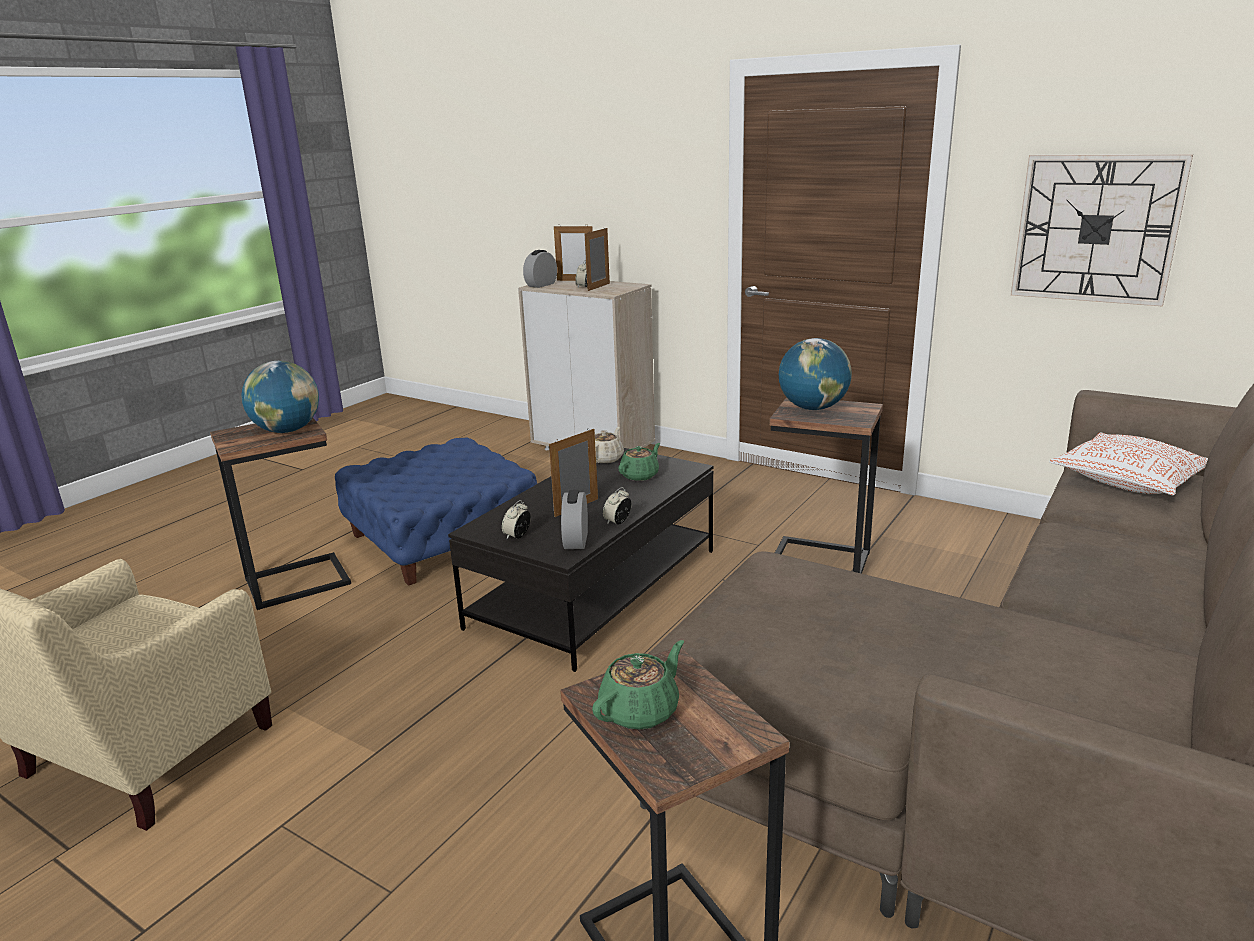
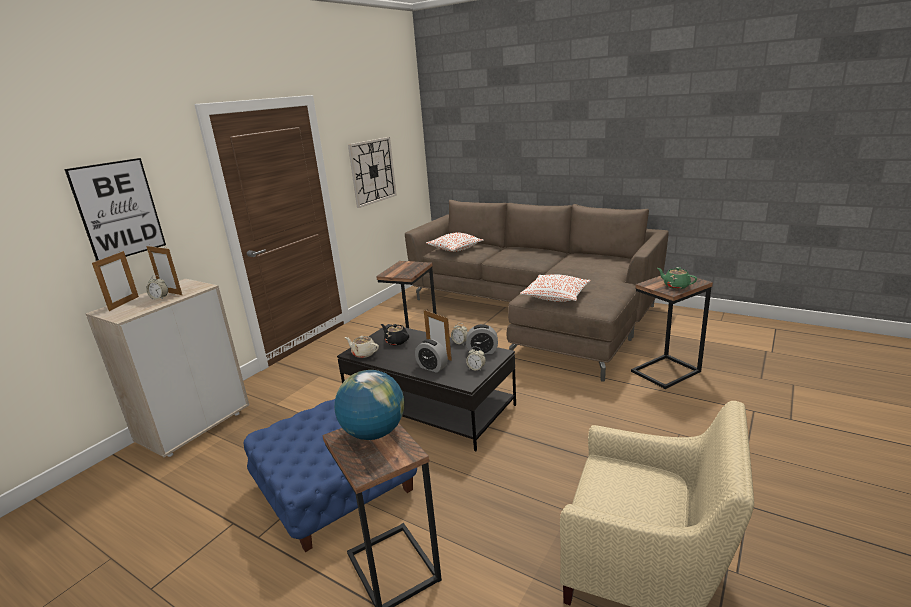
camera: 90 degrees left, 0 degrees up
alarm clock [523,250,557,288] -> alarm clock moved to [415,339,448,373]
green teapot [619,443,660,481] -> black teapot [381,324,409,345]
globe [779,338,852,410] -> none
none -> picture [64,158,166,261]
none -> white pillow [520,274,591,302]

